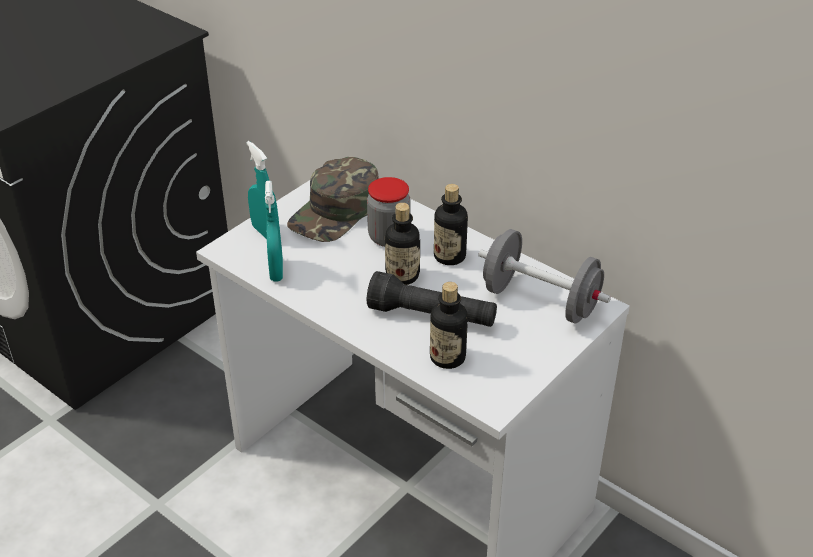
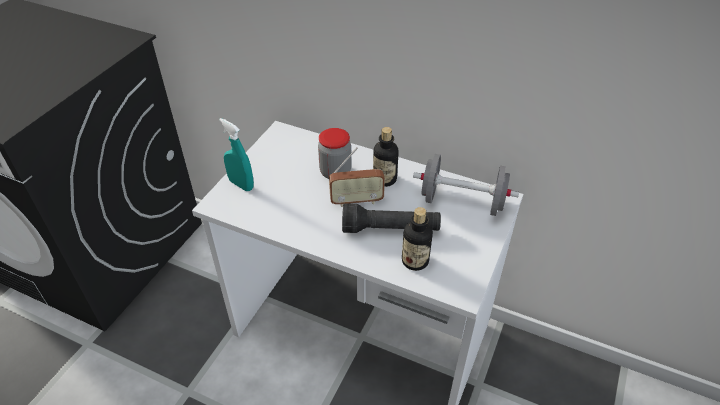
camera: 15 degrees left, 5 degrees up
turquoise spray bottle [265,181,283,281] -> none
green cap [287,157,379,242] -> none
bottle [385,203,420,285] -> radio [329,147,385,207]

